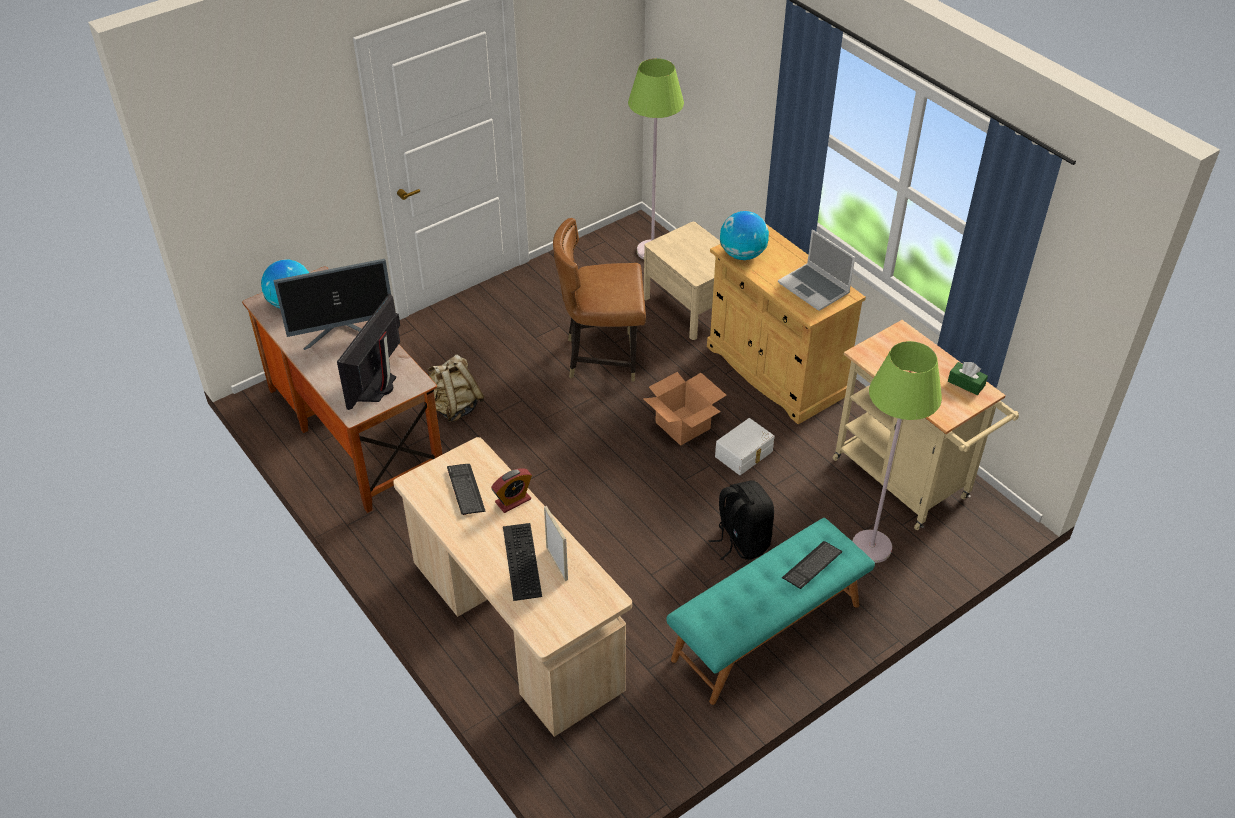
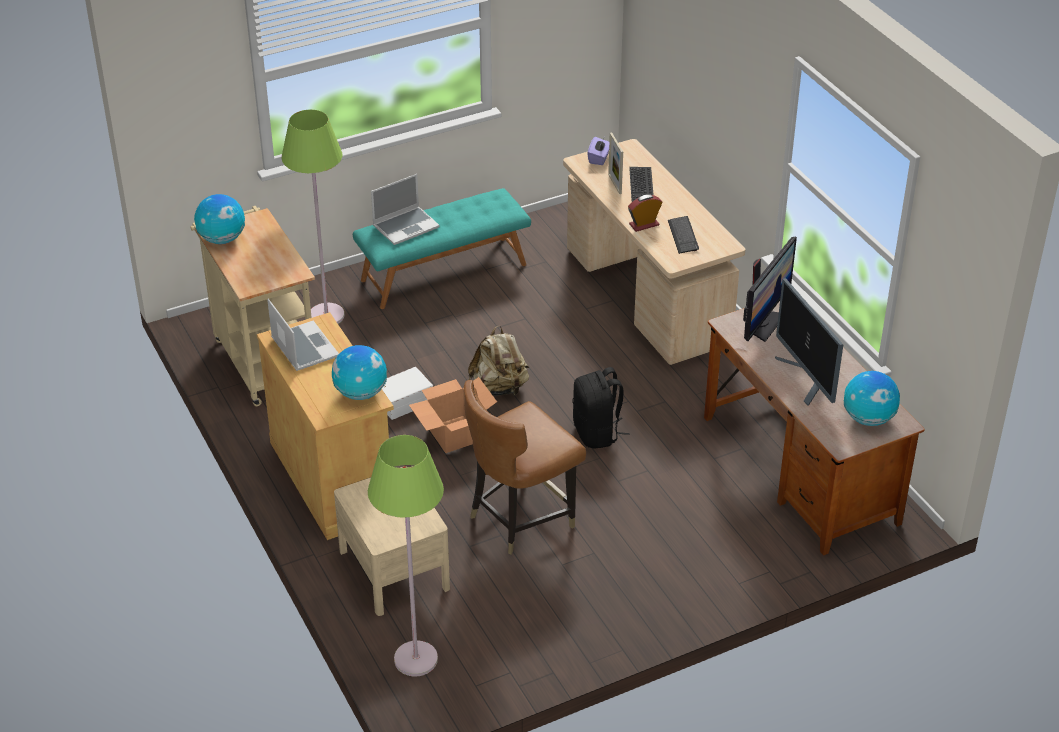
camera: 170 degrees left, 5 degrees down
monitor [273,259,391,350] -> monitor turned 105 degrees counterclockwise [775,278,843,406]
beige backpack [428,354,484,422] -> beige backpack moved to [468,326,529,396]
brown chair [553,218,646,382] -> brown chair turned 135 degrees clockwise [464,380,586,555]
black backpack [708,480,774,560] -> black backpack moved to [573,367,630,449]
keyboard [782,541,842,589] -> laptop [371,174,440,245]
green tissue box [948,362,988,395] -> globe [194,194,245,244]
none -> purple tissue box [587,137,609,165]

